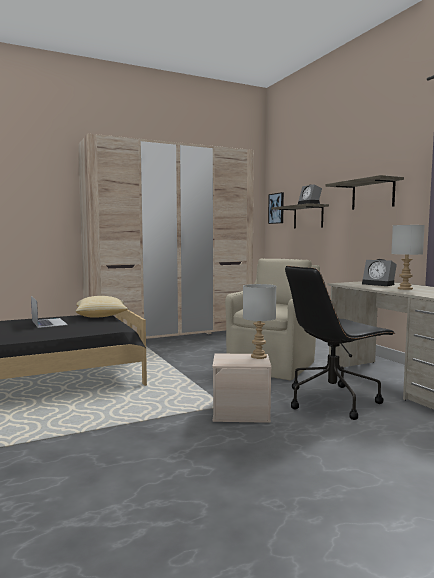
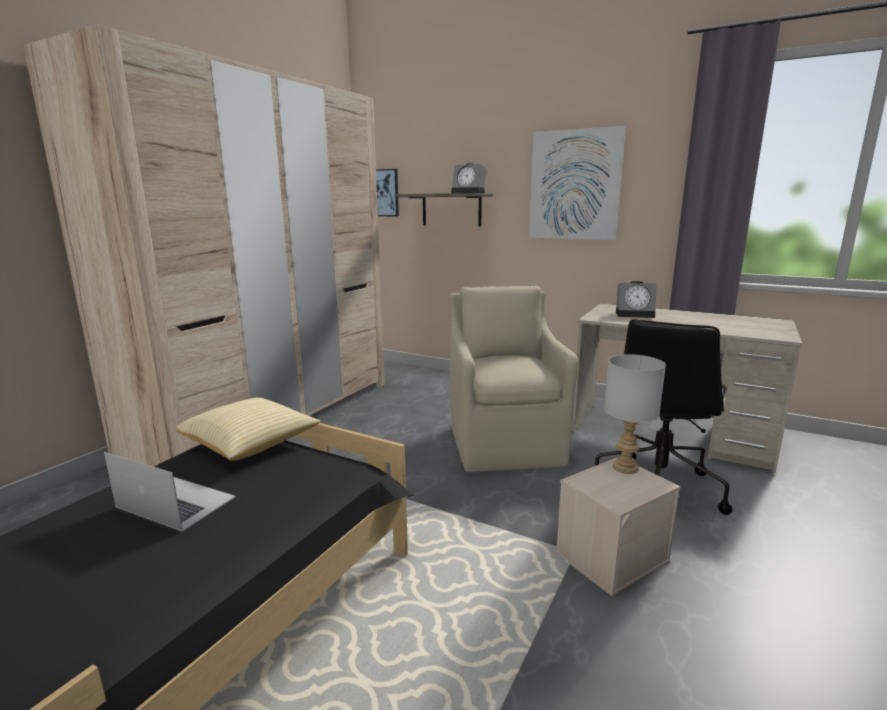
camera: 35 degrees left, 10 degrees up
shelf [325,175,404,210] -> picture [529,126,626,240]
grey table lamp [391,225,425,290] -> none

